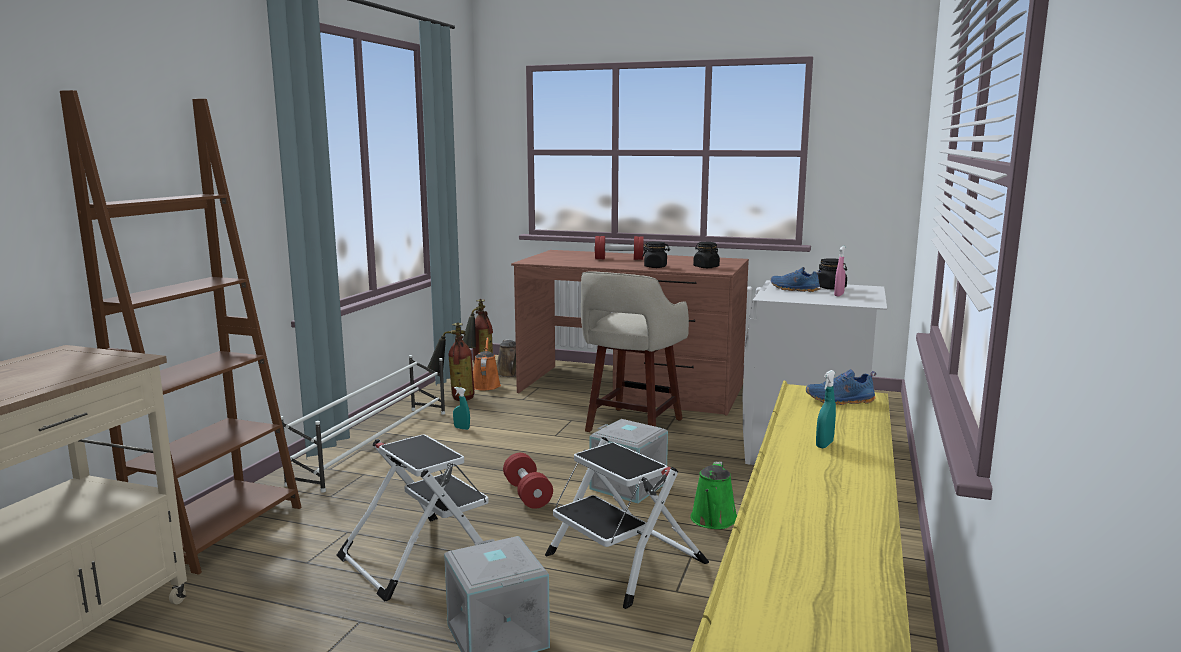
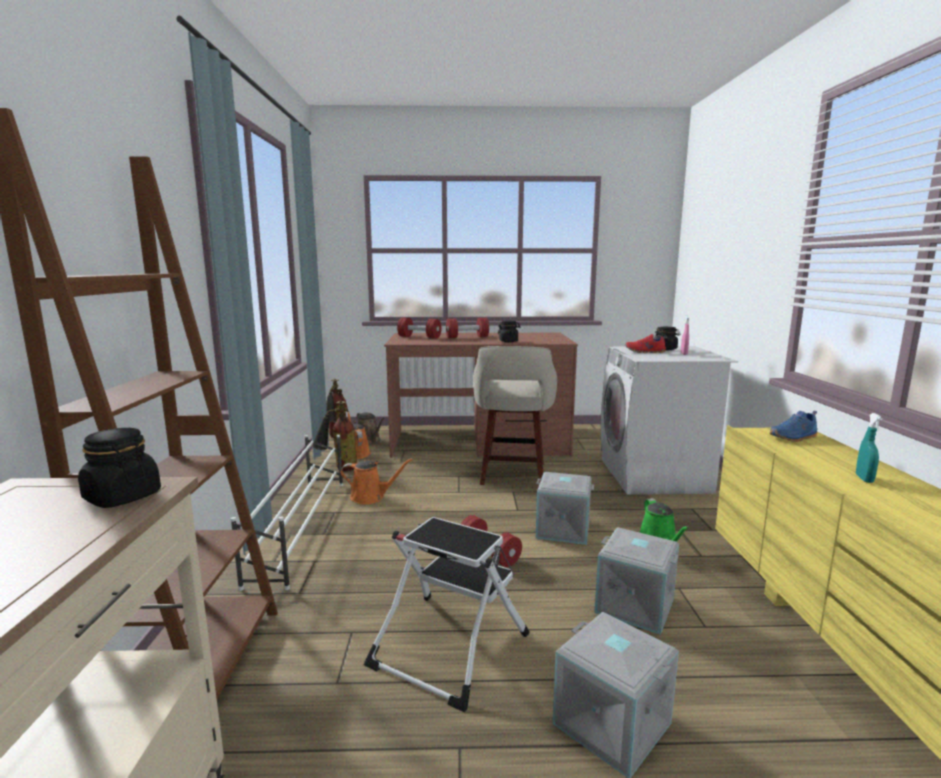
camera: 20 degrees left, 0 degrees up
turquoise spray bottle [453,387,470,430] -> orange watering can [340,458,413,504]
step ladder [545,437,709,609] -> grey storage box [594,527,679,635]
black jar [693,242,720,268] -> black jar moved to [78,428,161,508]
blue shoe [771,267,821,292] -> red shoe [625,334,667,353]
none -> red dumbbell [397,318,441,339]

